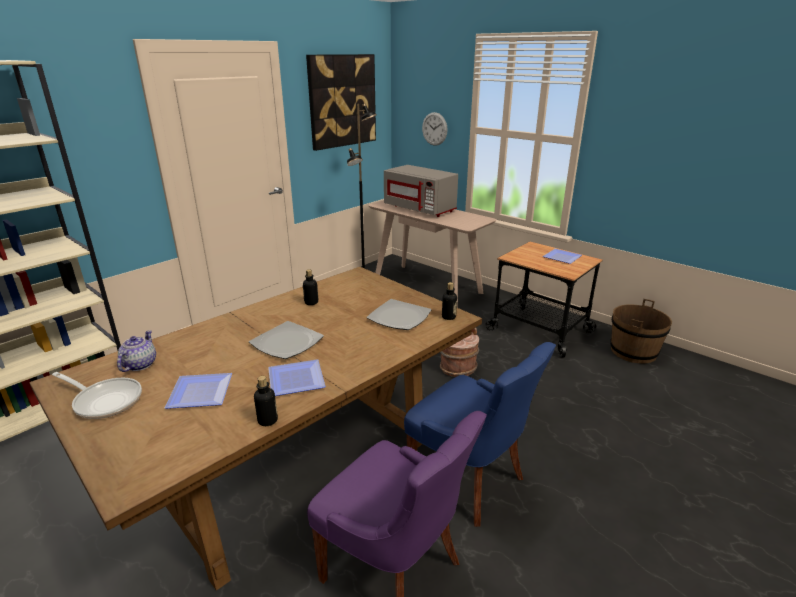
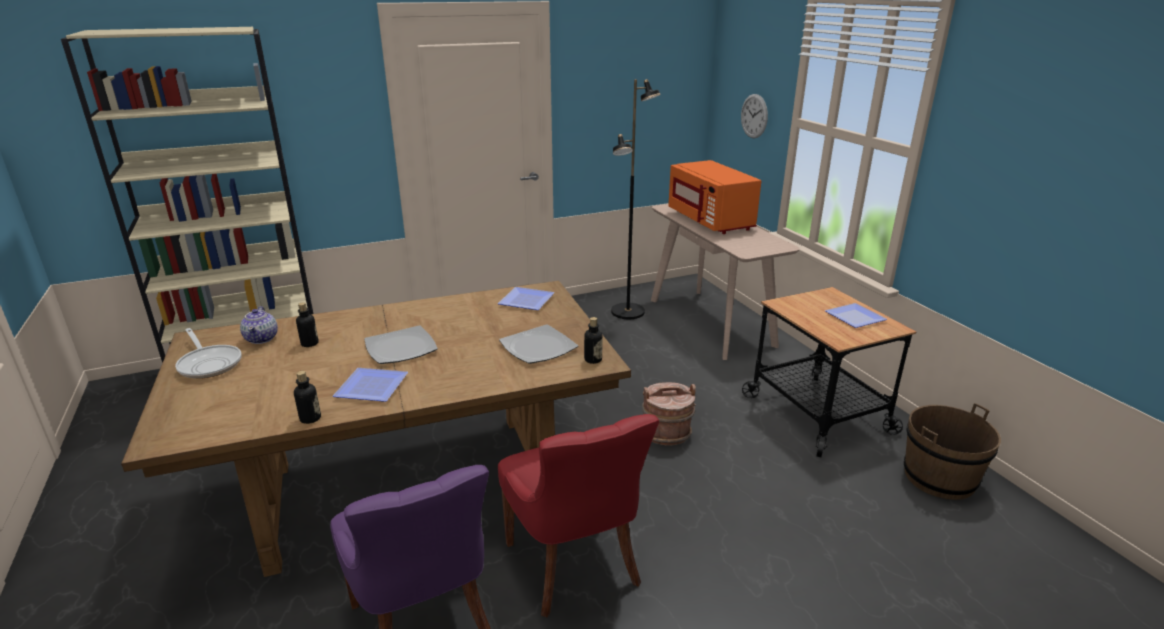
camera: 25 degrees right, 0 degrees up
teapot [117,330,156,372] -> teapot turned 135 degrees clockwise [240,306,278,344]
plate [165,373,232,409] -> plate moved to [498,287,554,310]
bottle [303,269,318,305] -> bottle moved to [296,302,319,347]
picture [306,54,376,151] -> none
grey microwave [384,165,458,217] -> orange microwave [668,160,761,234]
blue chair [404,342,556,527] -> red chair [498,414,659,617]

